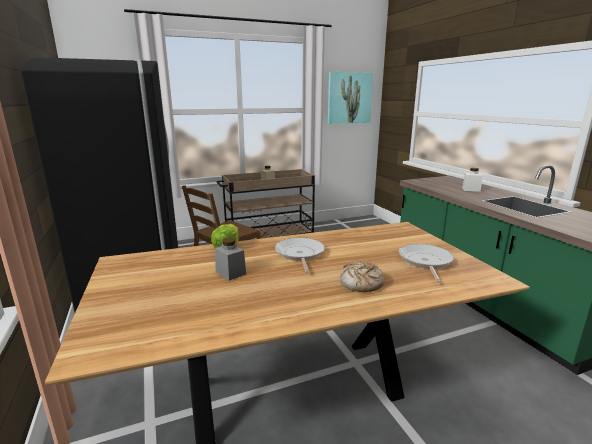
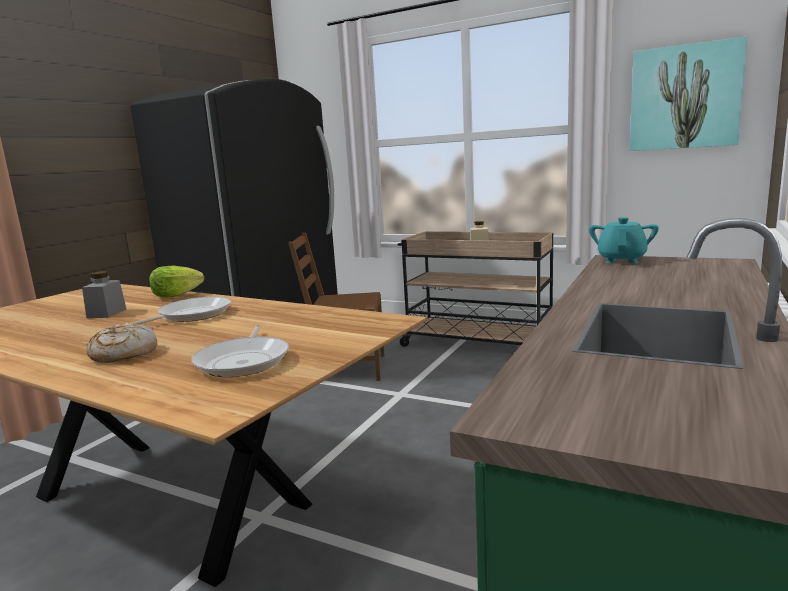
camera: 50 degrees right, 5 degrees down
frying pan [399,244,454,283] -> frying pan turned 120 degrees clockwise [191,325,289,377]
white jar [462,168,482,192] -> none
none -> turquoise teapot [589,217,659,263]

